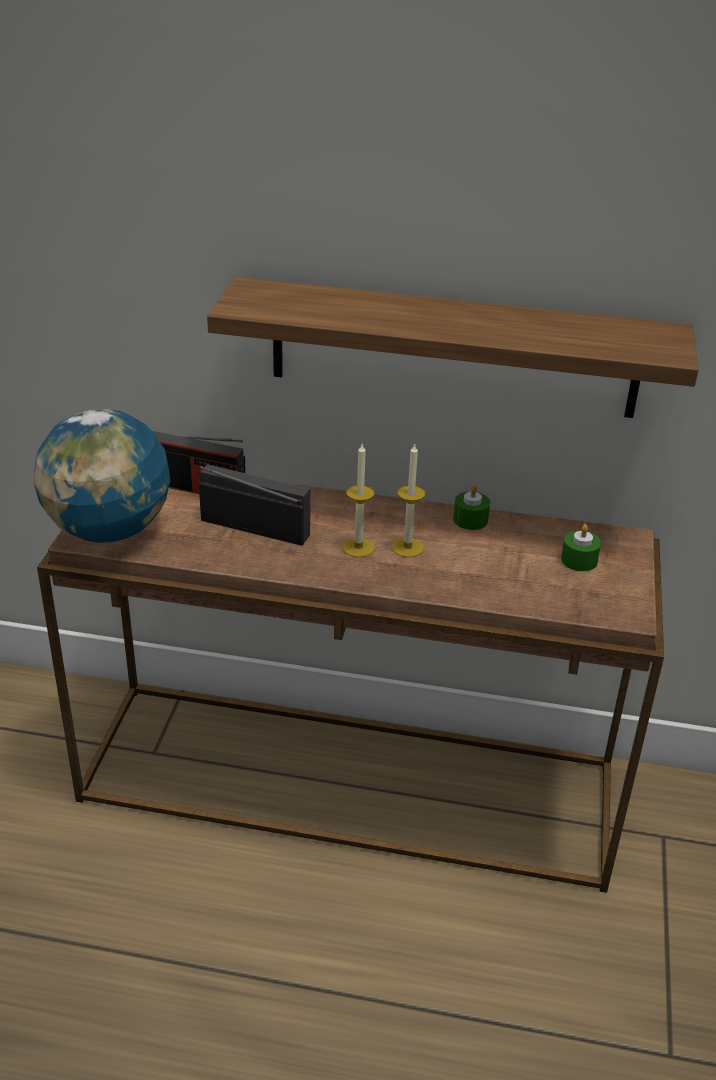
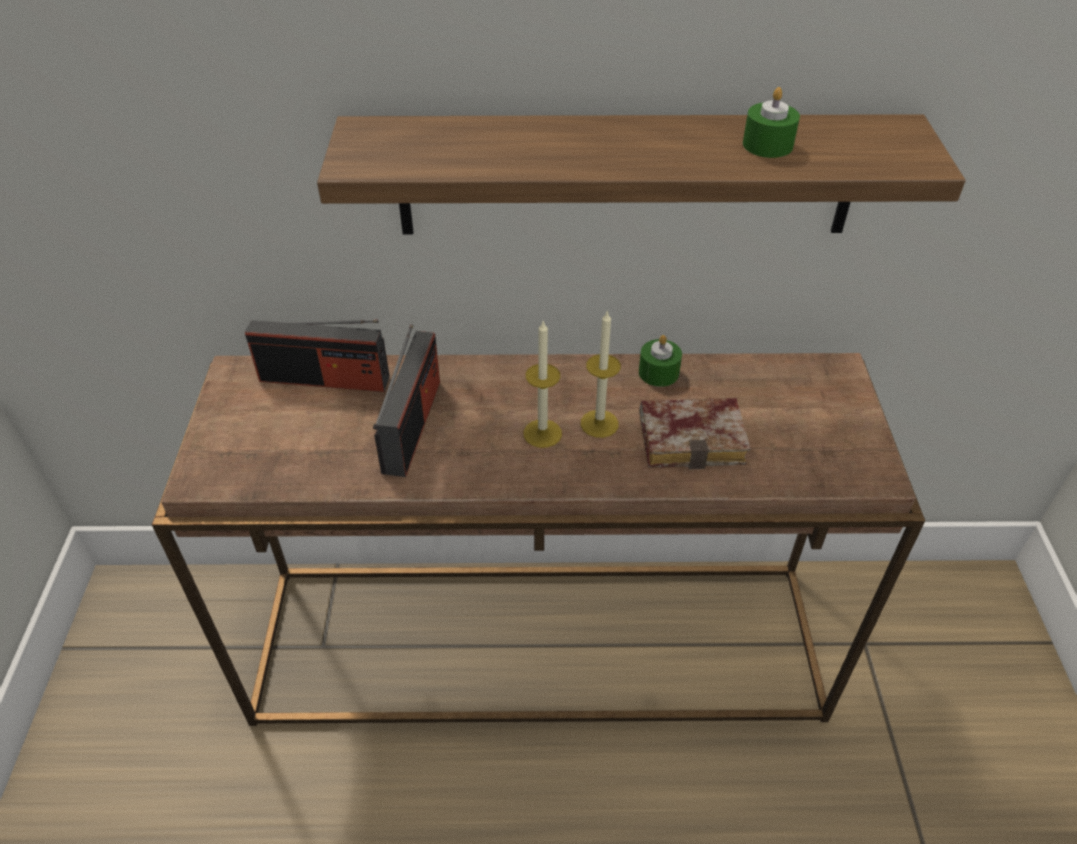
camera: 10 degrees left, 10 degrees up
globe [34,409,170,543] -> none
radio [199,464,310,546] -> radio turned 90 degrees clockwise [373,324,440,477]
green candle [561,524,601,571] -> green candle moved to [743,87,800,158]
none -> book [639,398,751,469]

